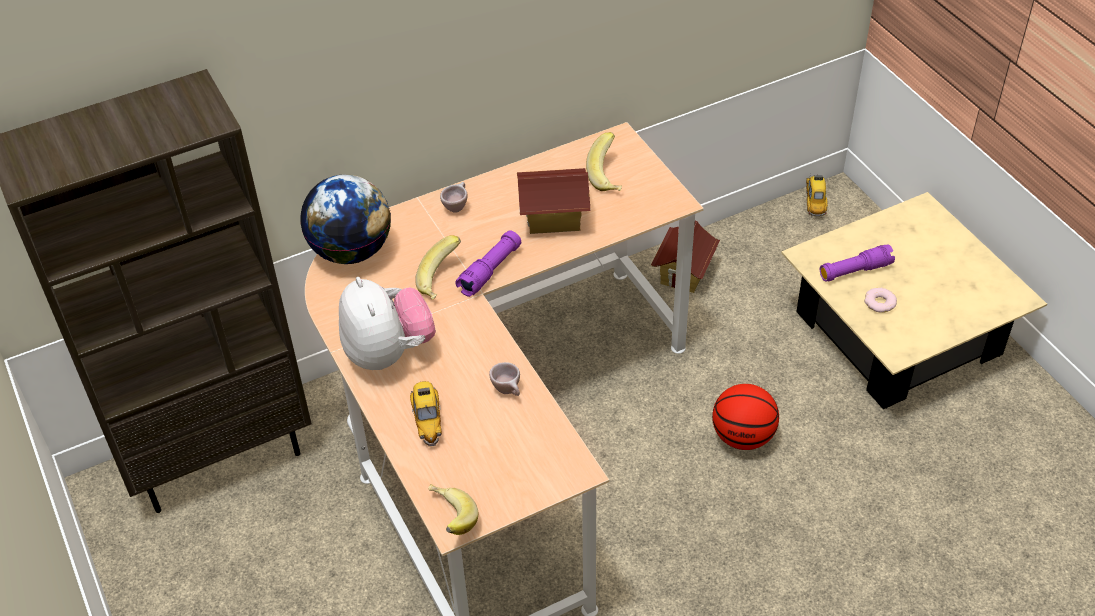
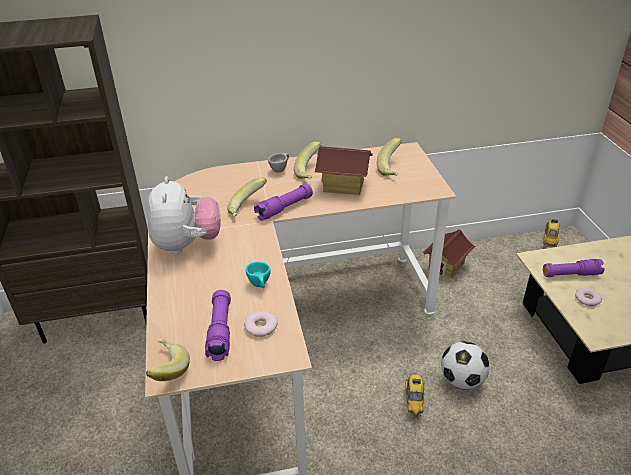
camera: 15 degrees right, 10 degrees down
globe [300,174,391,264] -> none
toy car [410,381,442,447] -> toy car moved to [405,374,425,419]
beige cup [489,362,520,396] -> turquoise cup [246,262,271,288]
basketball [712,384,779,450] -> football [441,341,489,389]
none -> purple flashlight [205,290,231,361]
none -> donut [244,311,278,337]
none -> banana [294,141,321,179]

